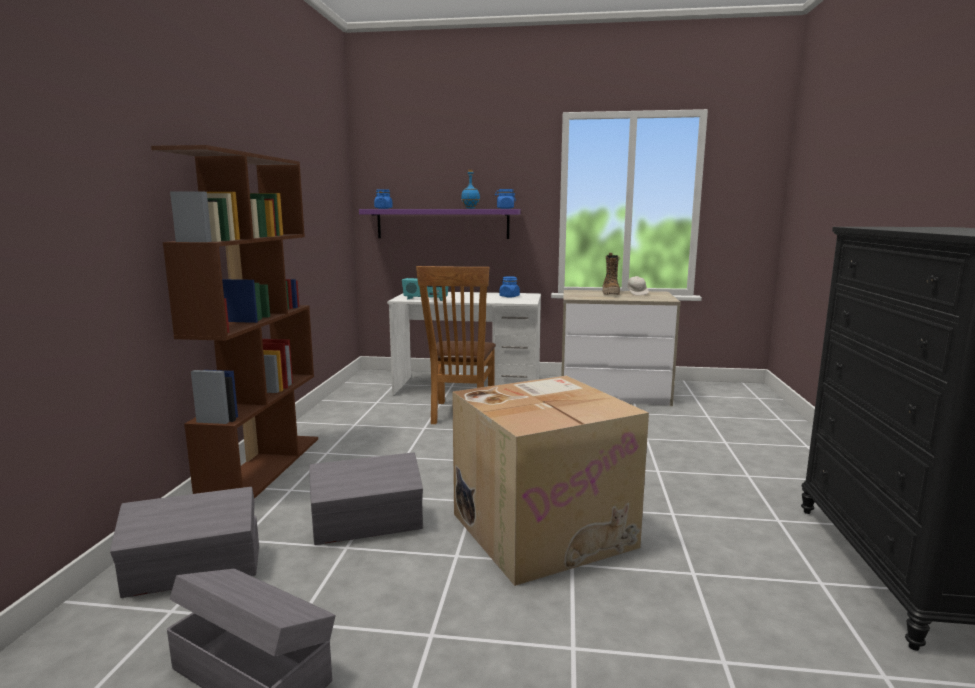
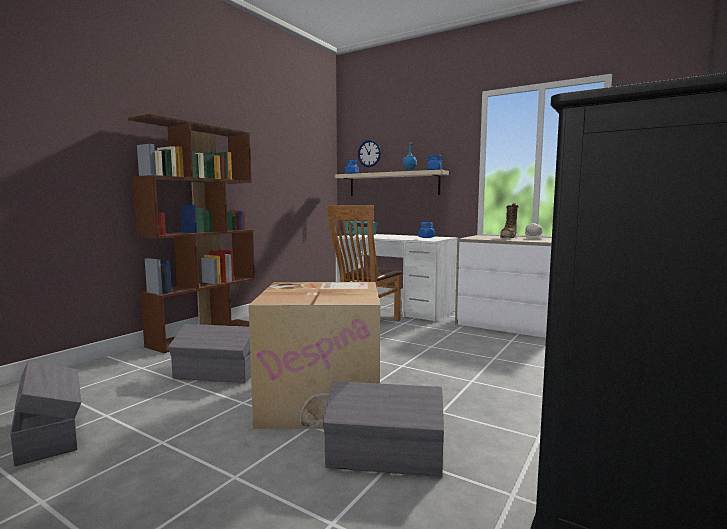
camera: 25 degrees right, 5 degrees down
grey storage box [110,487,259,598] -> grey storage box moved to [323,381,444,477]
purple shelf [359,209,521,239] -> beige shelf [335,170,449,196]
none -> wall clock [358,140,381,167]

